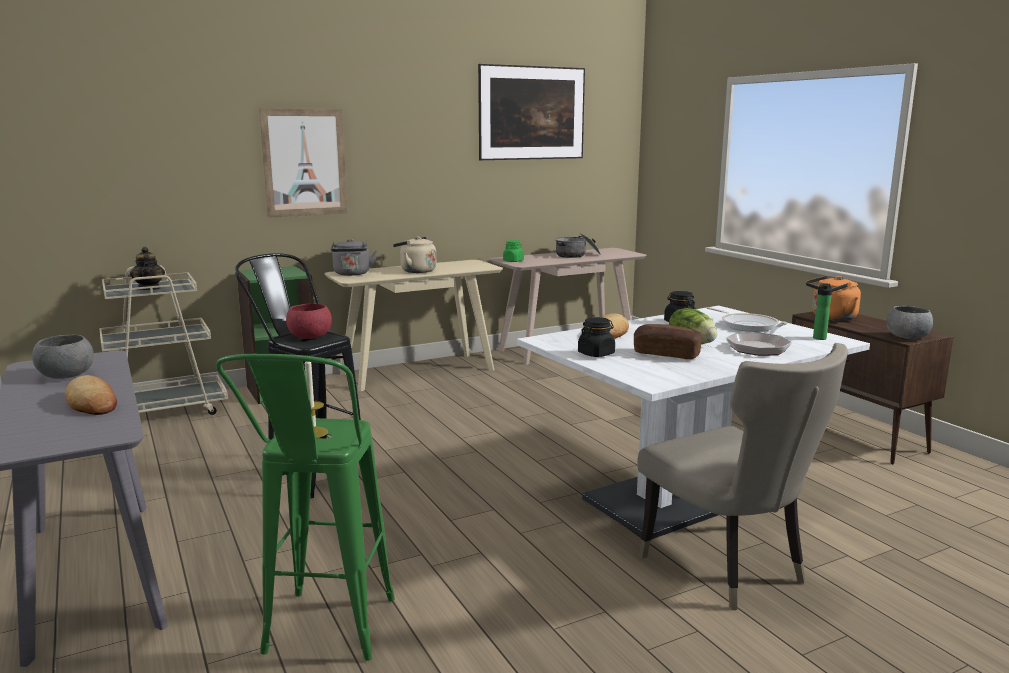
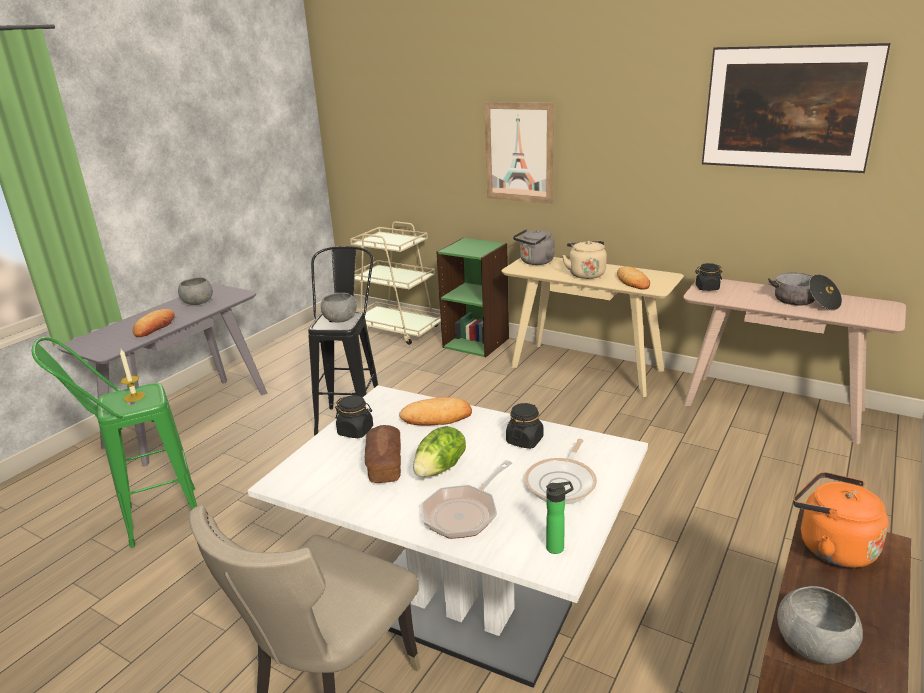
camera: 60 degrees right, 10 degrees up
teapot [130,247,165,290] -> none
red bowl [286,303,332,339] -> grey bowl [321,293,357,322]
green jar [503,240,524,262] -> black jar [695,263,722,291]
frying pan [726,322,792,356] -> frying pan turned 60 degrees counterclockwise [421,460,512,539]
none -> bread [617,266,650,290]

